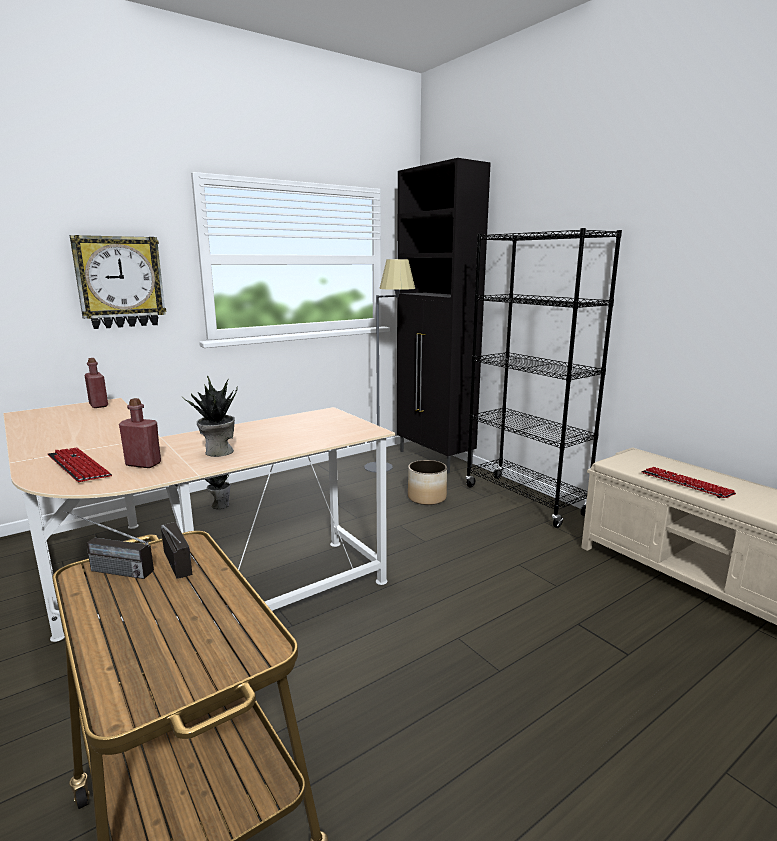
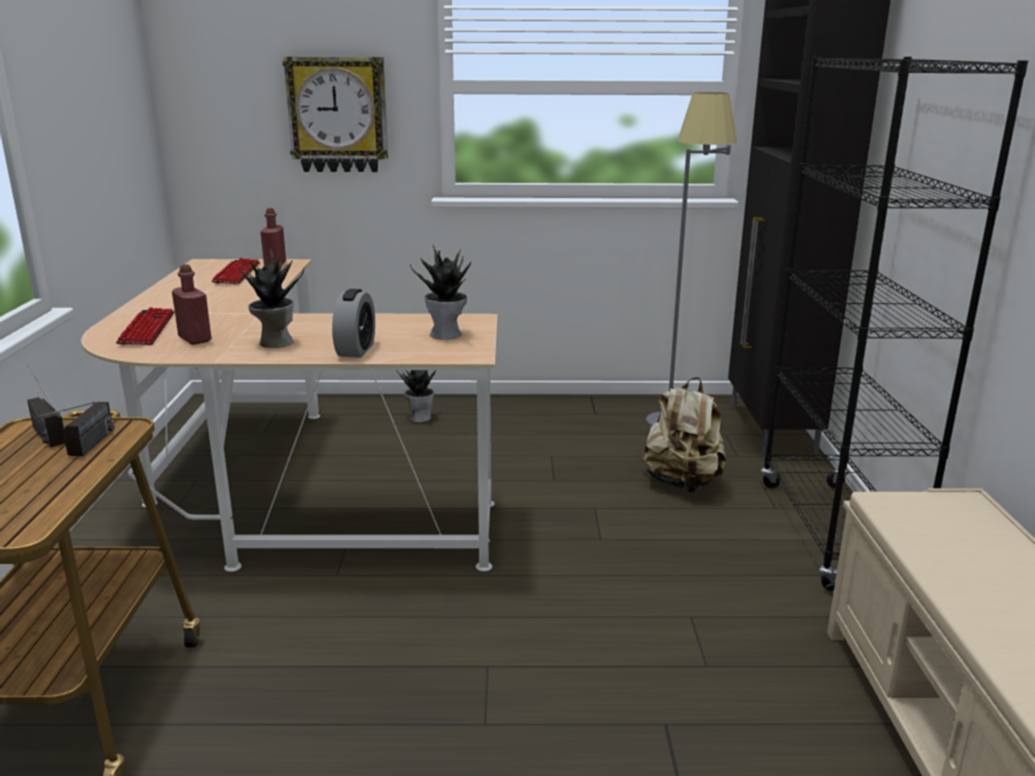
camera: 35 degrees right, 5 degrees up
planter [408,460,447,505] -> beige backpack [641,377,726,492]
keyboard [641,467,736,498] -> keyboard moved to [212,258,260,284]
none -> alarm clock [332,289,375,358]
none -> potted plant [410,244,471,339]

